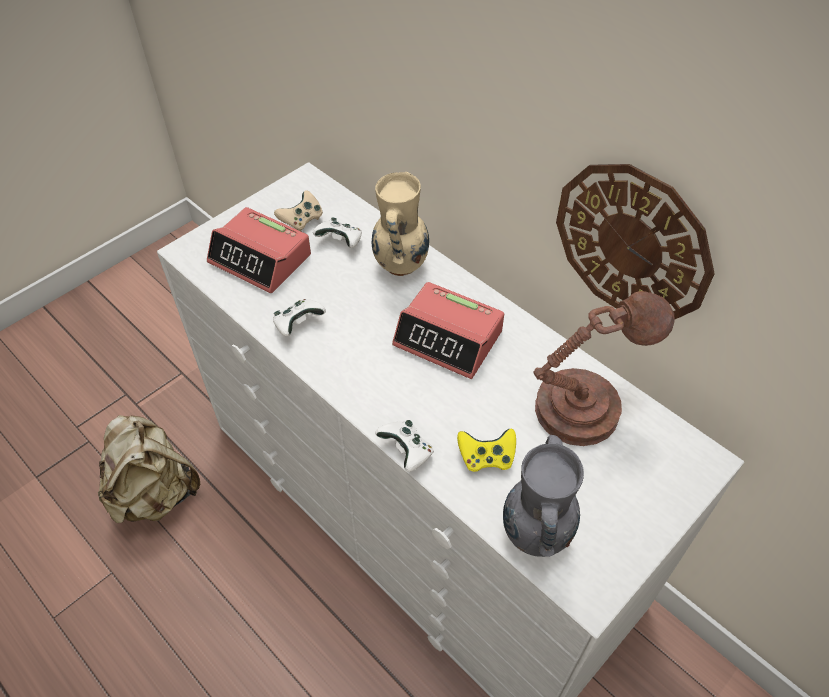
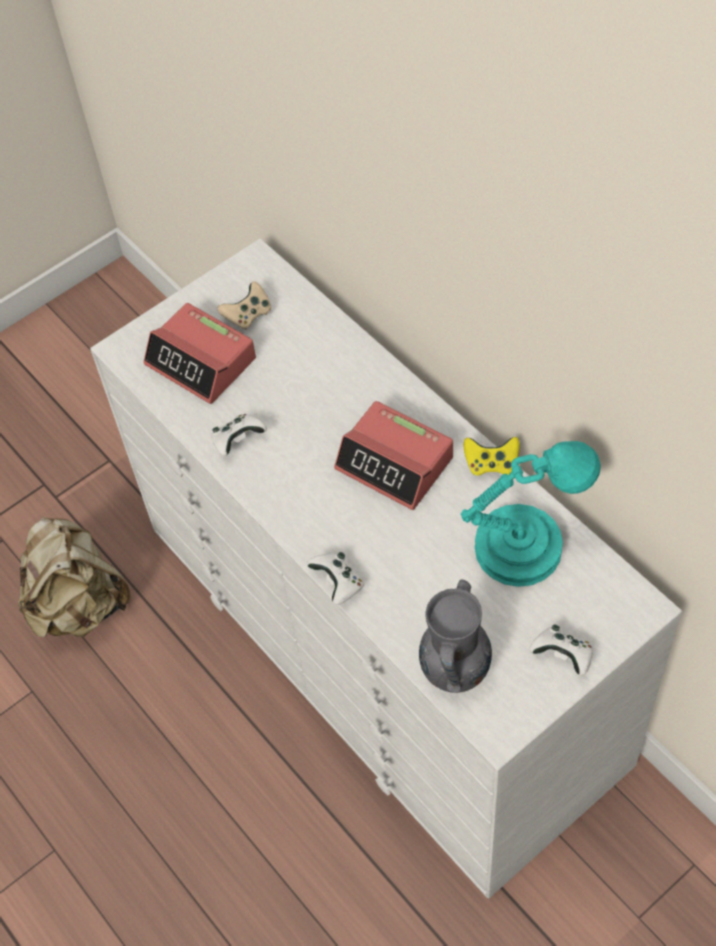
camera: 10 degrees right, 5 degrees up
white game controller [313,217,362,248] -> white game controller moved to [530,624,593,676]
beige vase [372,172,429,276] -> none
yellow game controller [457,429,516,472] -> yellow game controller moved to [464,437,520,476]
brown table lamp [534,291,675,446] -> turquoise table lamp [461,441,601,587]
wall clock [556,164,715,319] -> none

